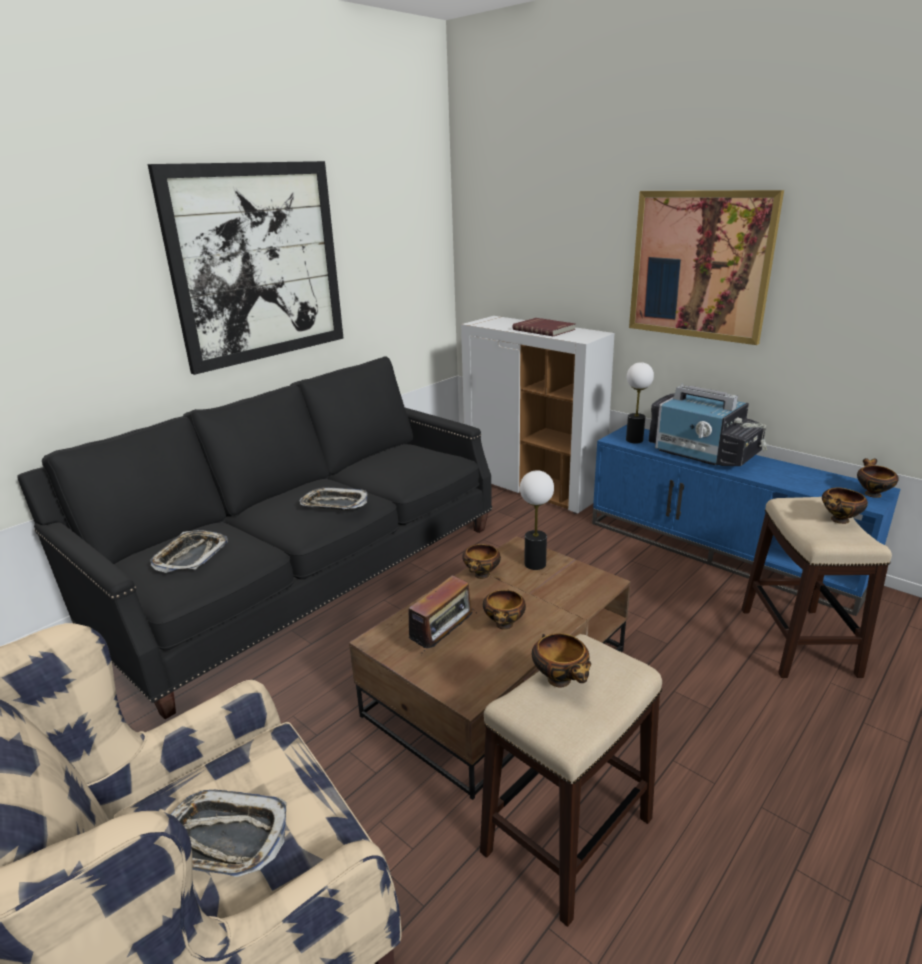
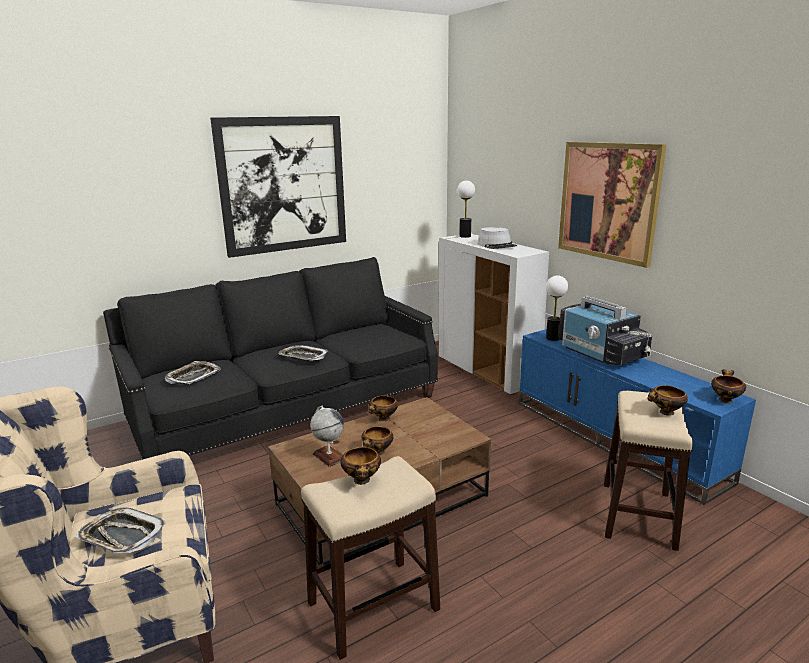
camera: 15 degrees right, 5 degrees down
radio [409,575,477,656] -> globe [310,405,344,467]
red book [513,318,575,336] -> grey hat [477,227,517,249]
table lamp [520,470,554,570] -> table lamp moved to [457,181,475,238]

